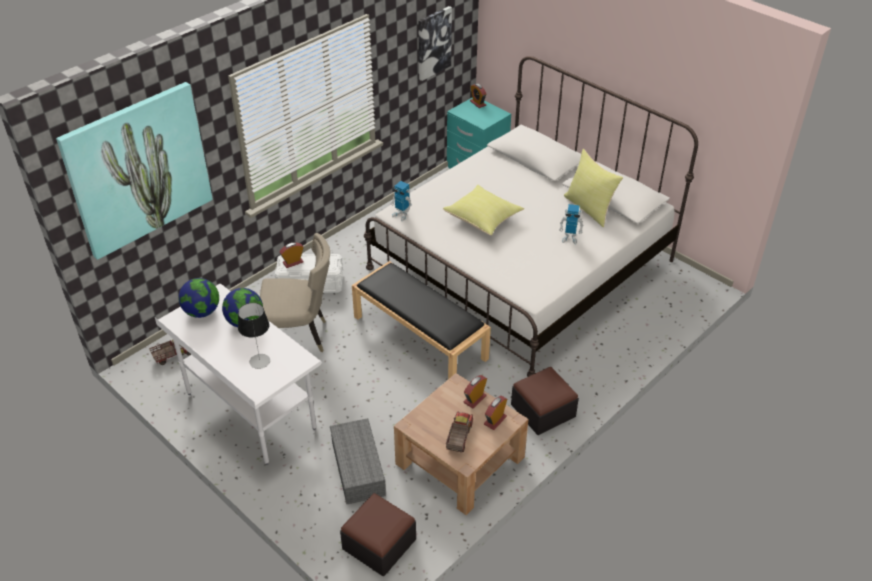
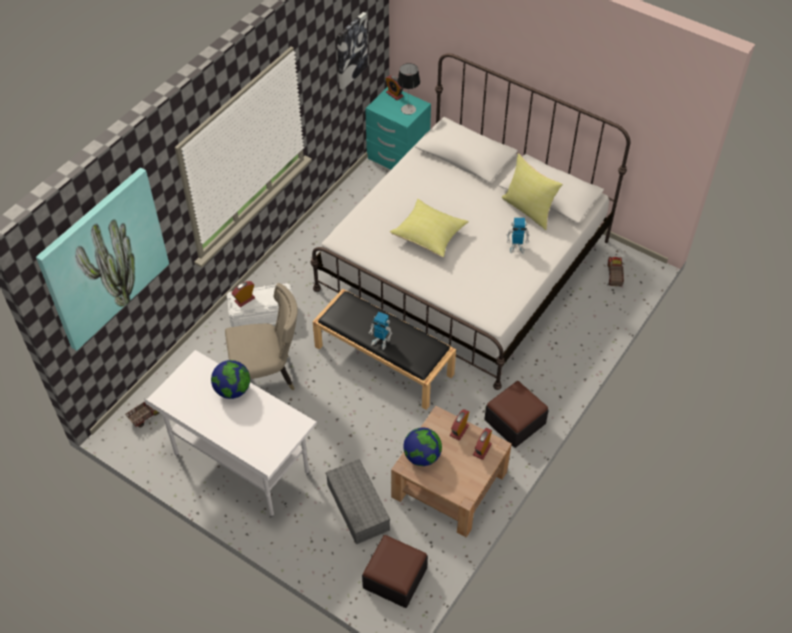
camera: 10 degrees left, 10 degrees up
globe [178,278,219,318] -> globe moved to [403,427,442,466]
table lamp [238,303,270,369] -> table lamp moved to [397,63,420,115]
toy robot [391,181,412,221] -> toy robot moved to [369,312,392,350]
toy truck [446,412,473,453] -> toy truck moved to [608,257,624,287]

